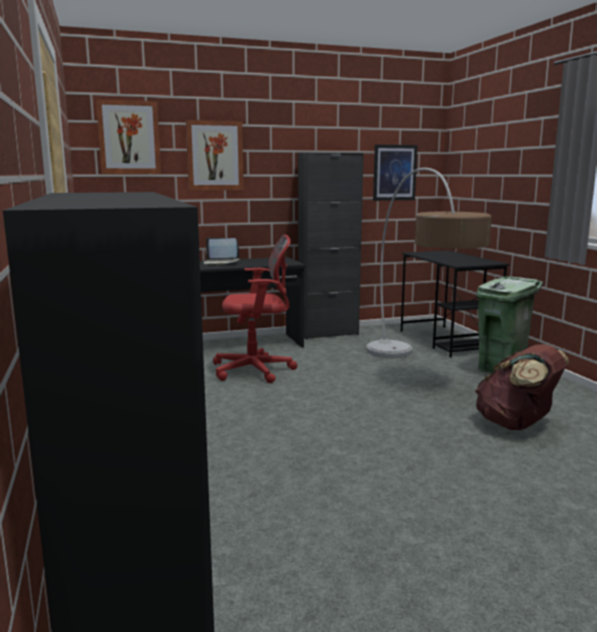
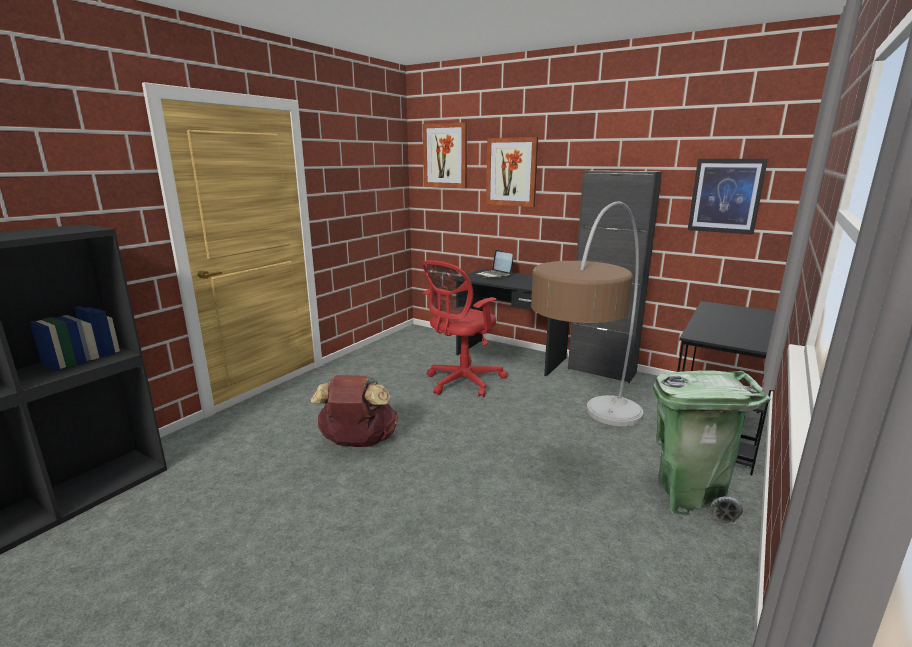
camera: 50 degrees right, 5 degrees up
red office chair [213,234,297,383] -> red office chair turned 90 degrees clockwise [421,260,508,397]
brown backpack [475,344,569,430] -> brown backpack moved to [311,375,398,447]

